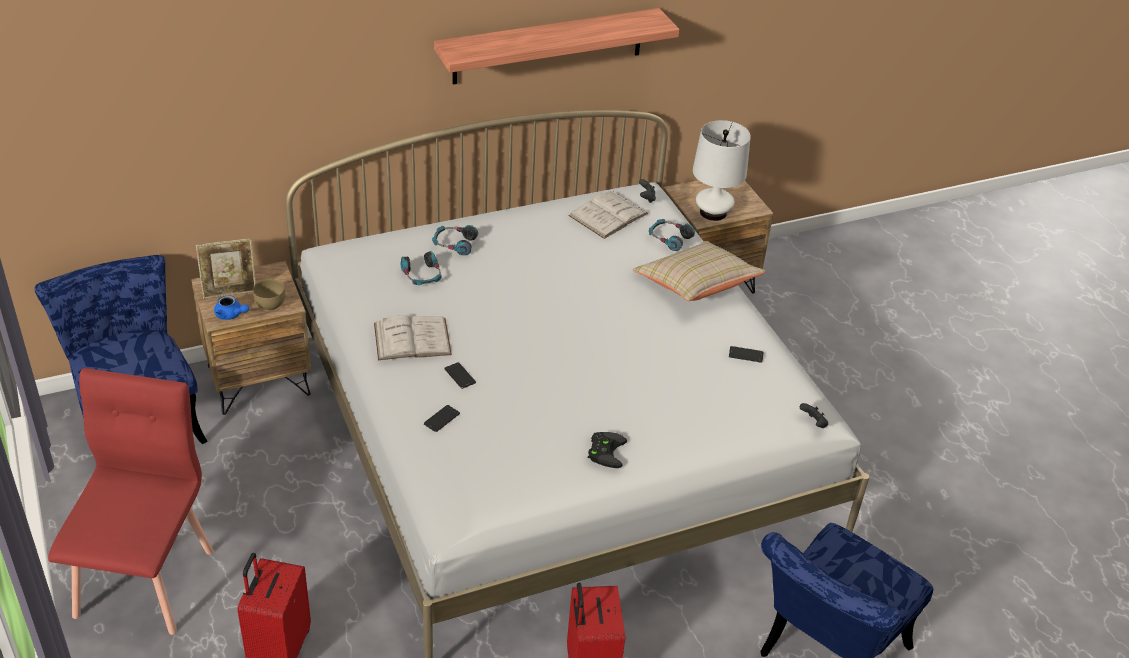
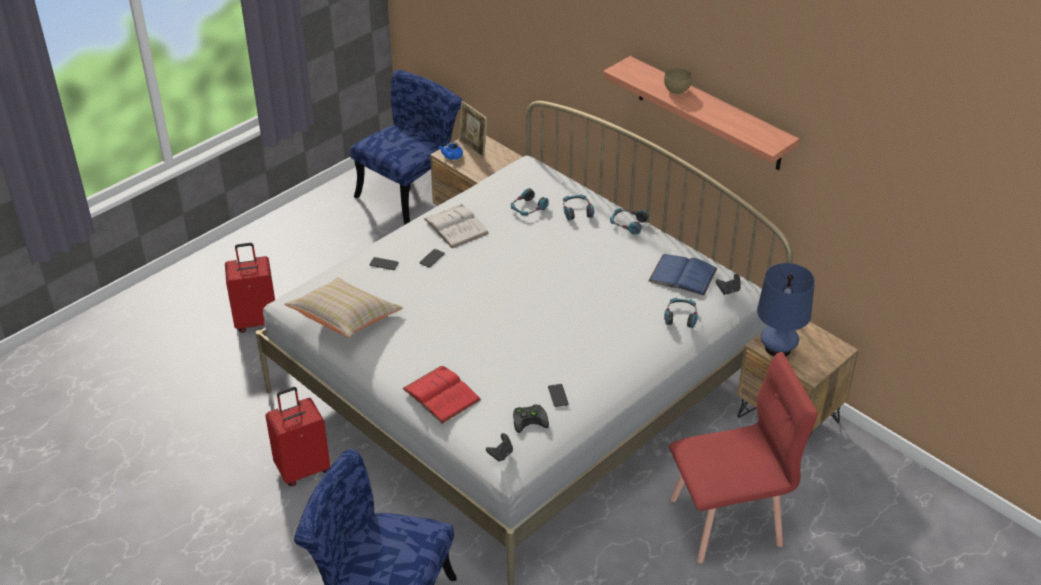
camera: 70 degrees right, 0 degrees up
red chair [48,368,213,635] -> red chair moved to [669,352,818,564]
brown bowl [253,279,285,310] -> brown bowl moved to [664,67,692,94]
white book [569,191,649,239] -> blue book [648,254,718,296]
black game controller [588,432,627,468] -> black game controller moved to [513,405,549,433]
beige pillow [632,241,766,301] -> beige pillow moved to [284,277,403,338]
white table lamp [693,120,751,221] -> blue table lamp [757,263,815,357]
none -> red book [402,366,481,424]
none -> headphones [610,208,649,234]

